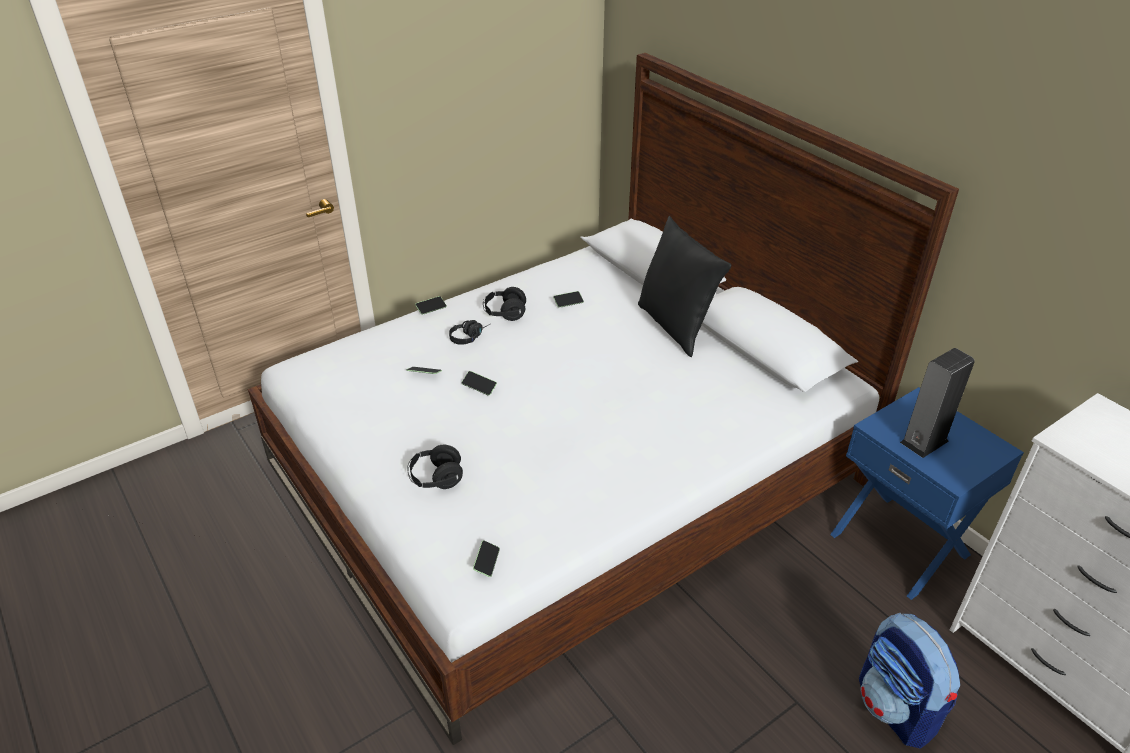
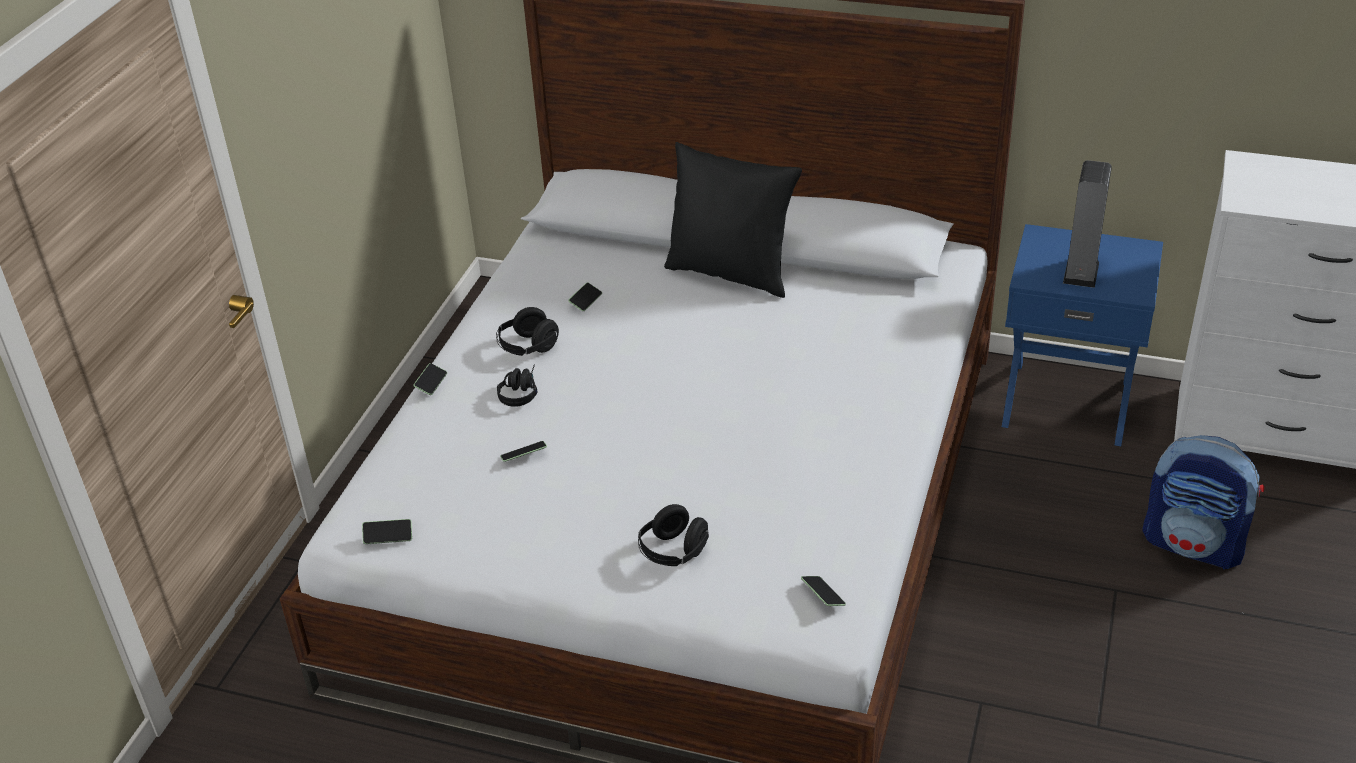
camera: 35 degrees left, 0 degrees up
phone [462,371,497,396] -> phone moved to [362,519,412,544]

